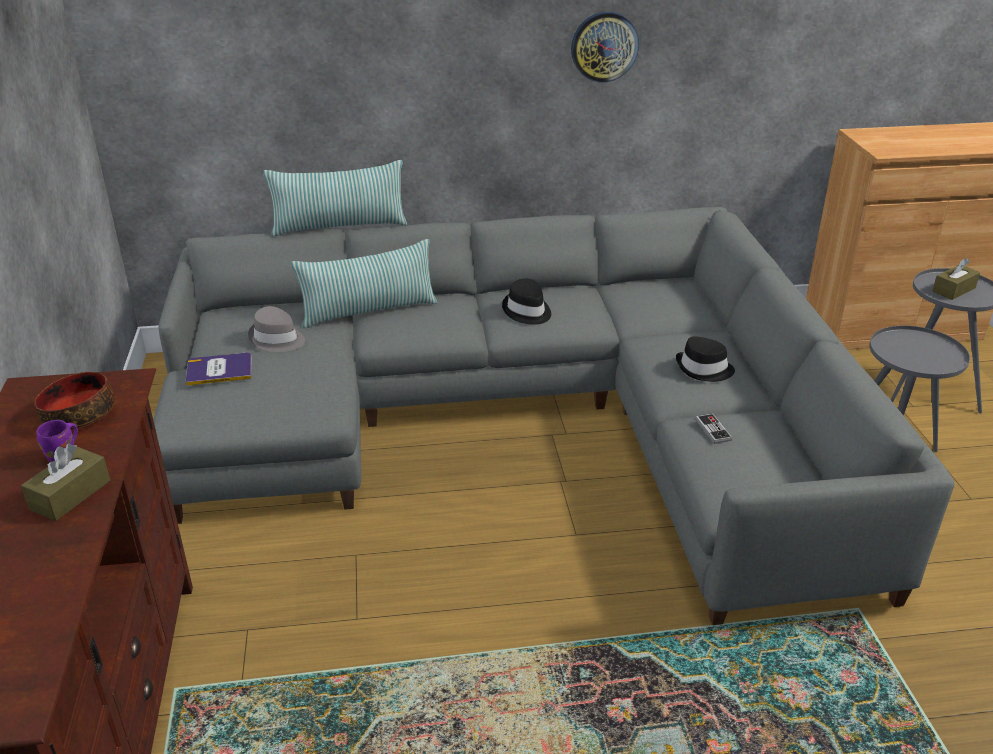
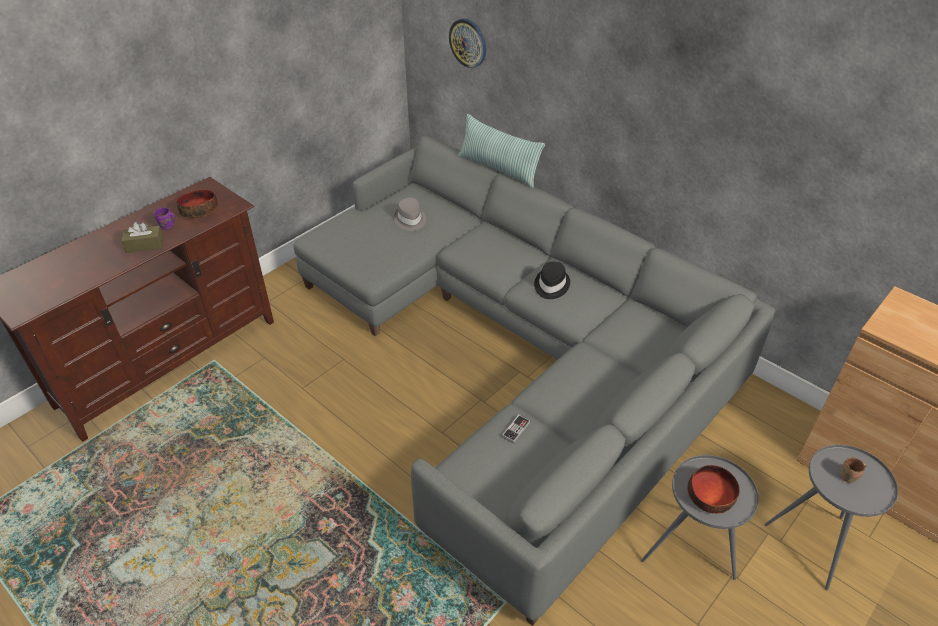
camera: 50 degrees right, 10 degrees up
book [186,353,252,386] -> none
pillow [291,239,437,328] -> none
wall clock [571,12,639,82] -> wall clock moved to [449,19,486,68]
black hat [676,336,735,382] -> none
brown tissue box [932,258,980,300] -> brown mug [840,457,867,483]
none -> bowl [688,465,740,514]

